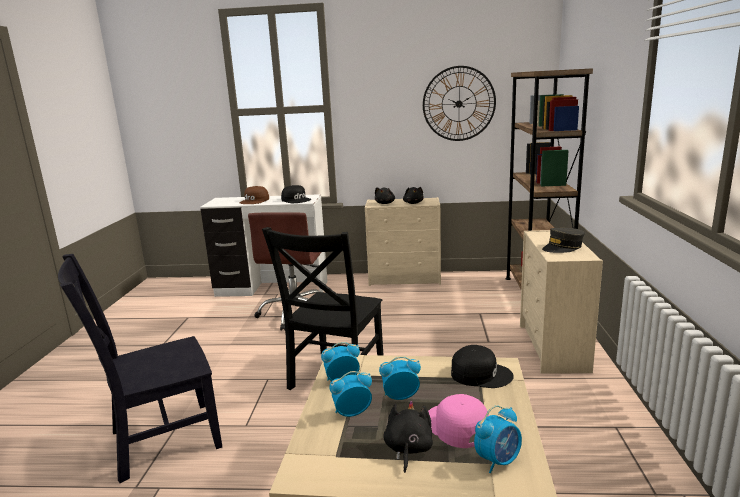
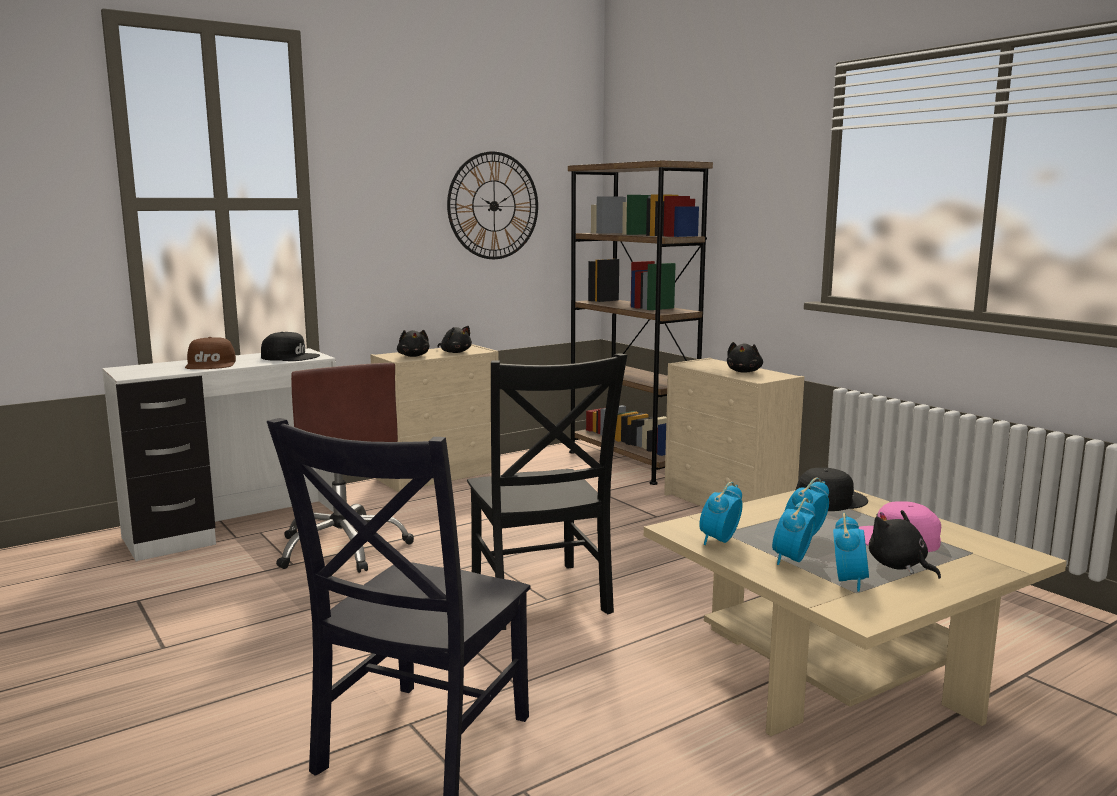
camera: 40 degrees left, 5 degrees down
alarm clock [474,405,522,473] -> alarm clock moved to [833,513,869,592]
grey cap [542,228,585,253] -> black plush toy [727,342,763,373]

